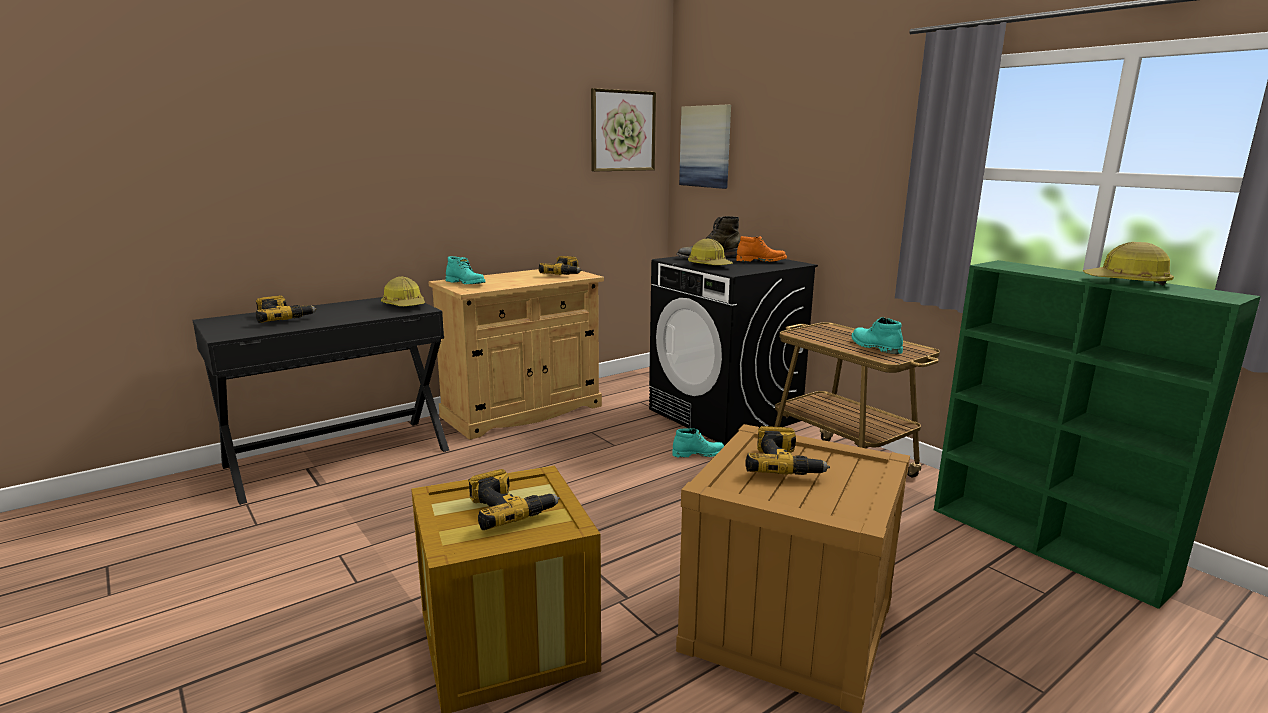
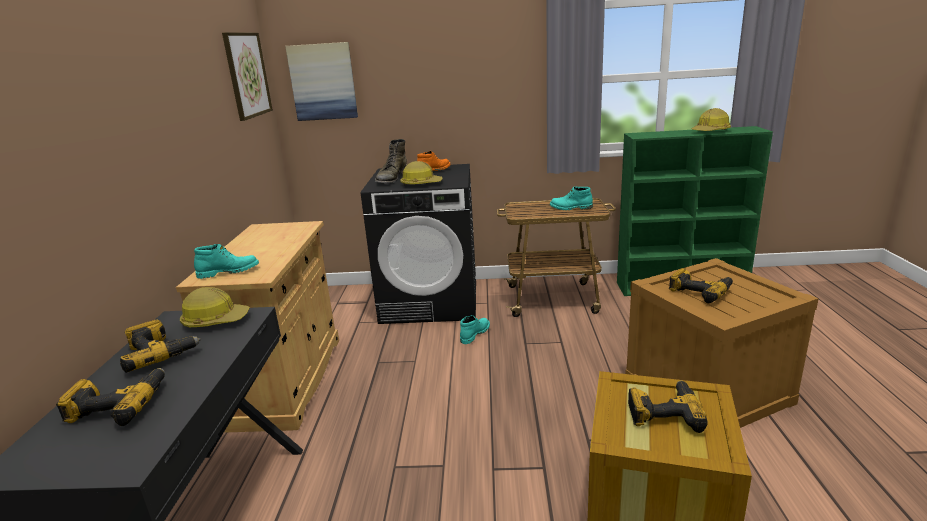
camera: 50 degrees left, 5 degrees up
power drill [539,256,582,275] -> power drill moved to [120,319,201,373]

